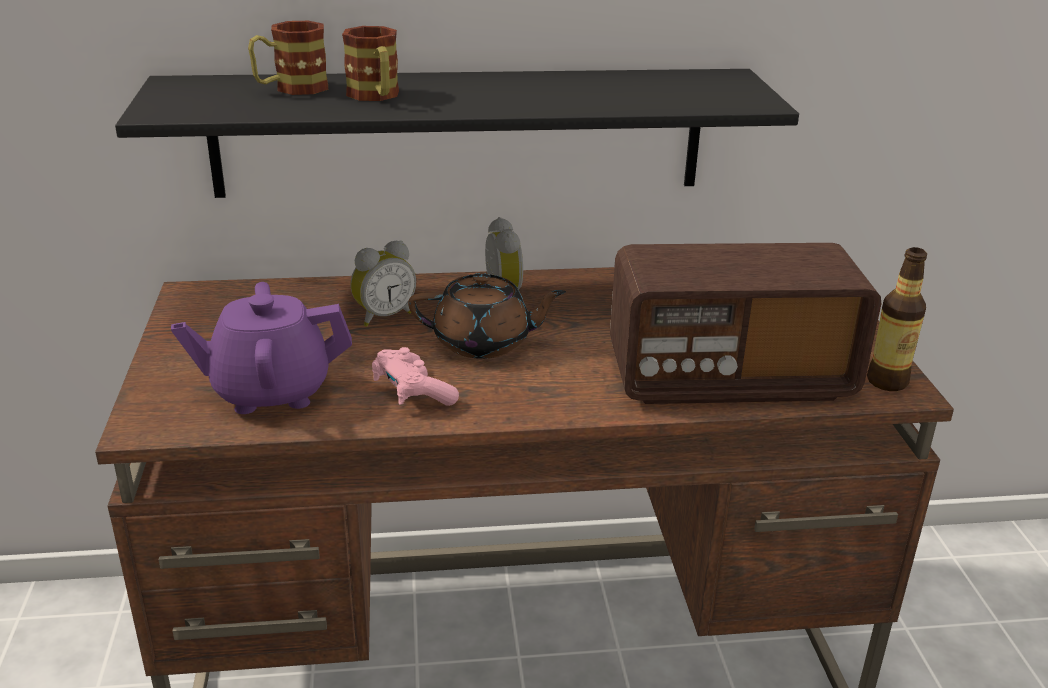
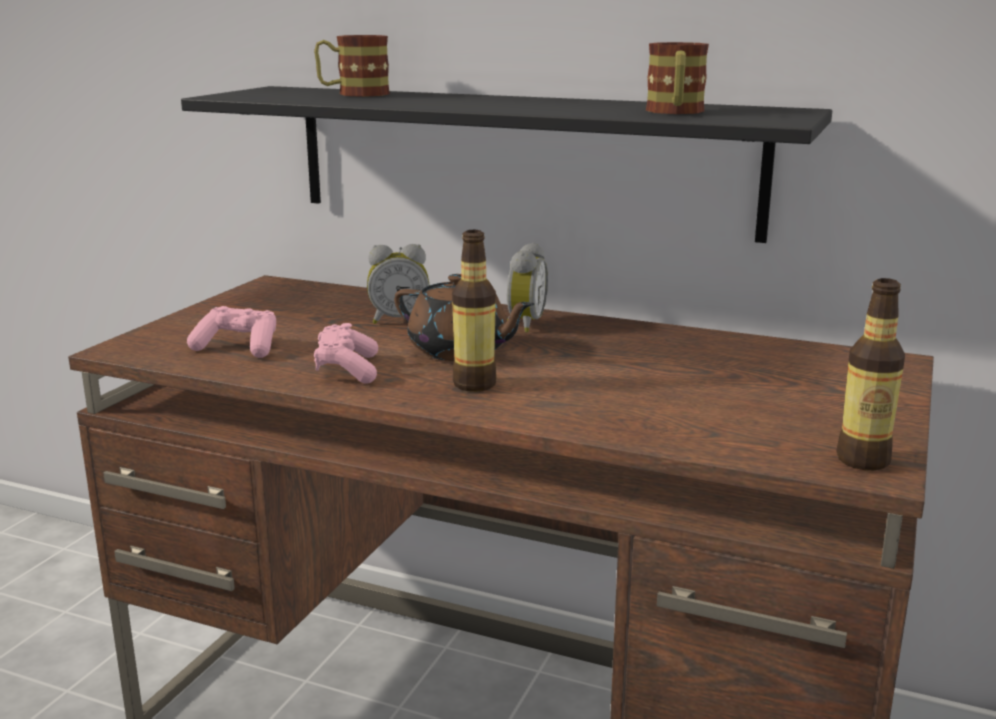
camera: 30 degrees right, 10 degrees down
purple teapot [171,282,352,414] -> pink game controller [187,306,276,358]
mug [342,26,399,101] -> mug moved to [646,42,709,114]
radio [610,243,881,404] -> none
none -> bottle [452,230,497,392]

